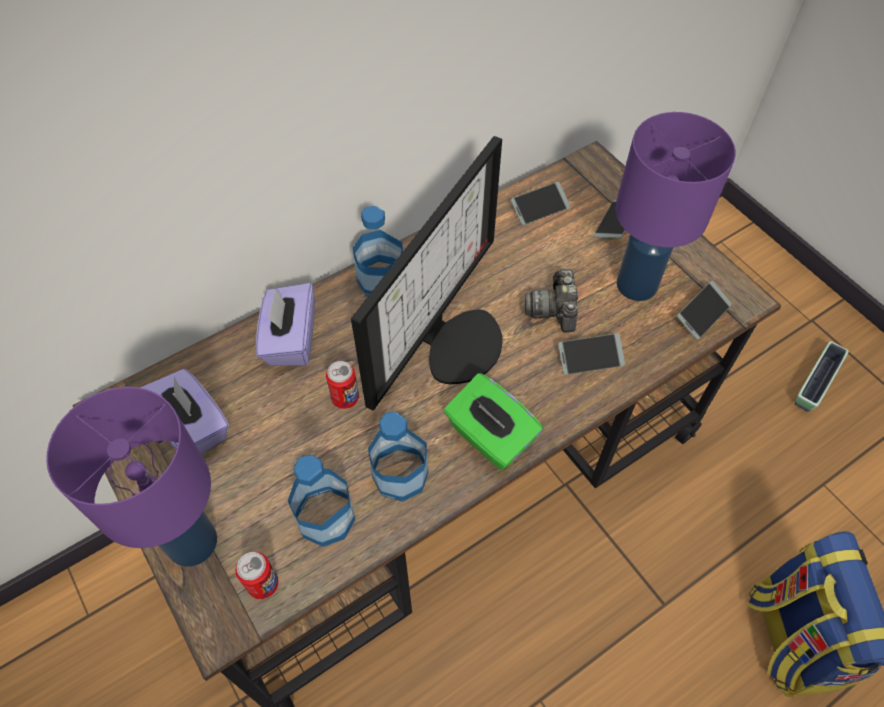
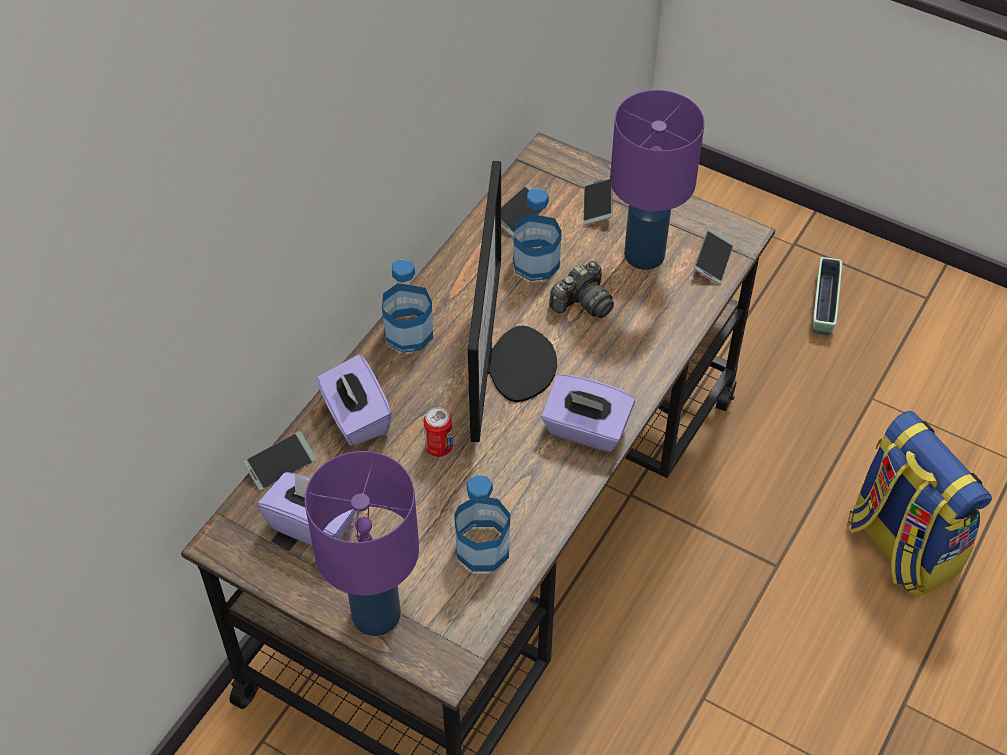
camera: 25 degrees left, 5 degrees down
can [236,552,278,599] -> none
bottle [368,411,428,502] -> bottle moved to [513,188,562,281]
green tissue box [444,373,543,470] -> purple tissue box [541,374,635,452]
camera [525,268,578,332] -> camera turned 105 degrees counterclockwise [549,261,614,318]
phone [558,334,625,375] -> phone moved to [243,431,316,490]

